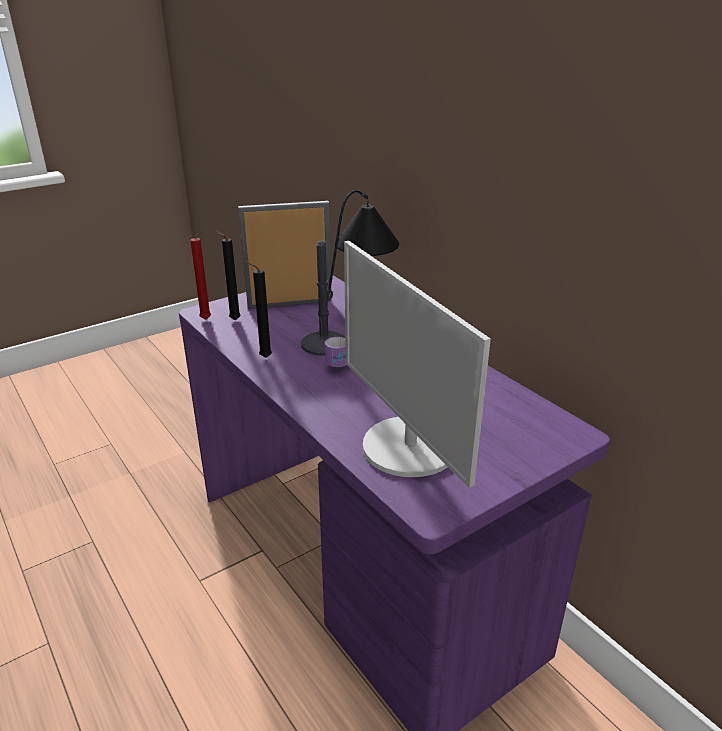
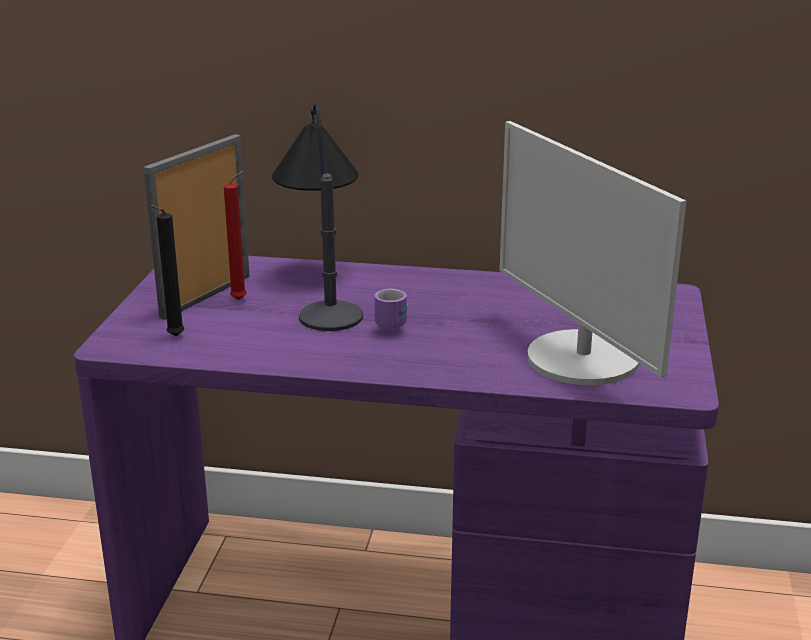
camera: 45 degrees left, 5 degrees down
red candle [190,231,211,320] -> red candle moved to [224,171,247,300]
black candle [246,261,272,358] -> none
monitor [344,241,491,488] -> monitor turned 45 degrees clockwise [499,121,686,385]

